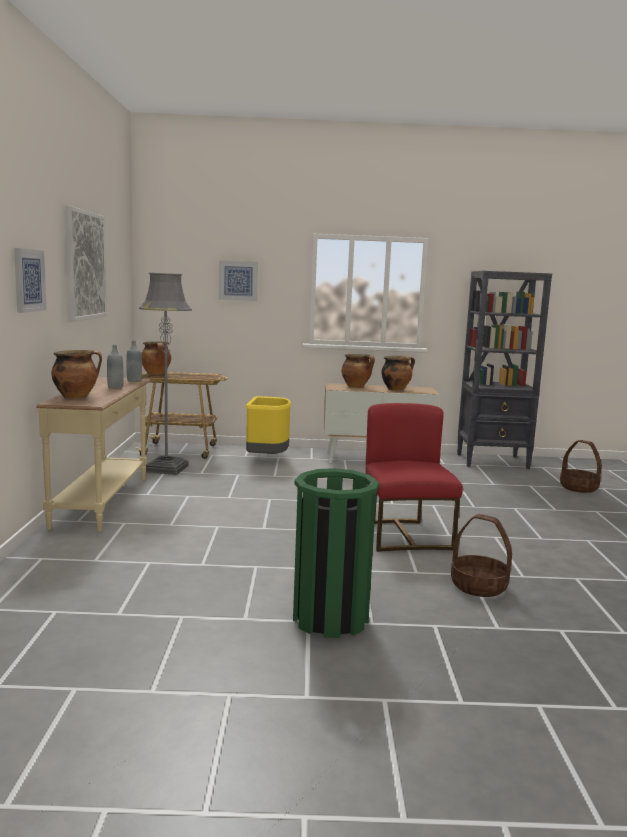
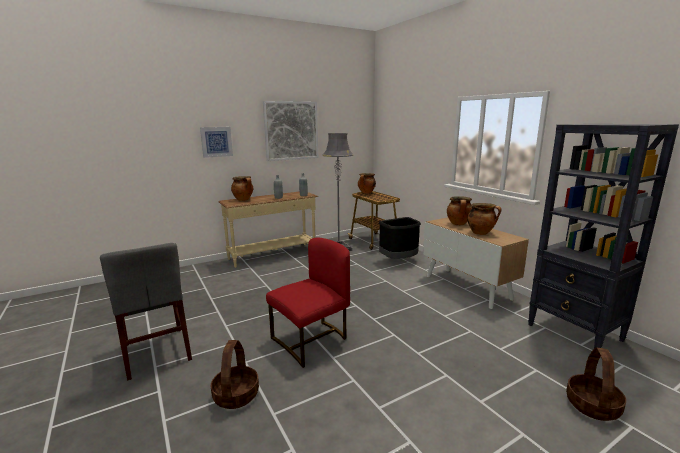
camera: 60 degrees right, 5 degrees up
picture [219,260,258,301] -> none
yellow trash can [245,396,291,454] -> black trash can [379,217,421,259]
green trash can [293,468,379,638] -> grey chair [100,243,192,380]

